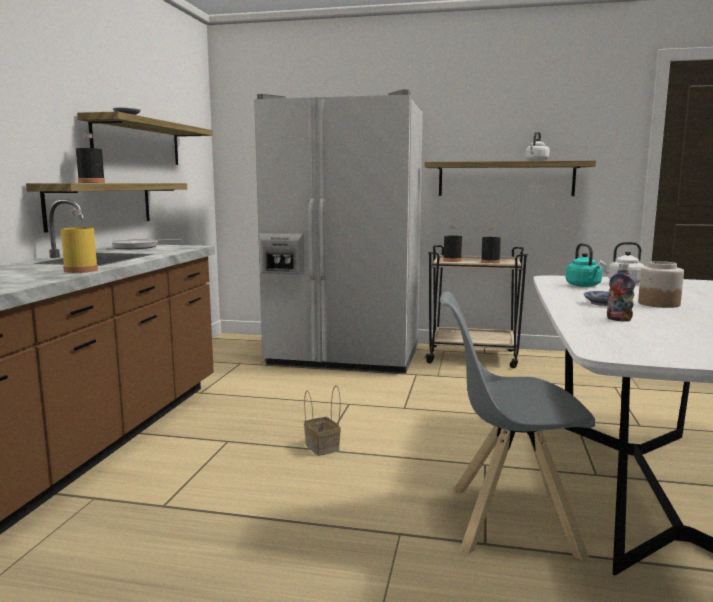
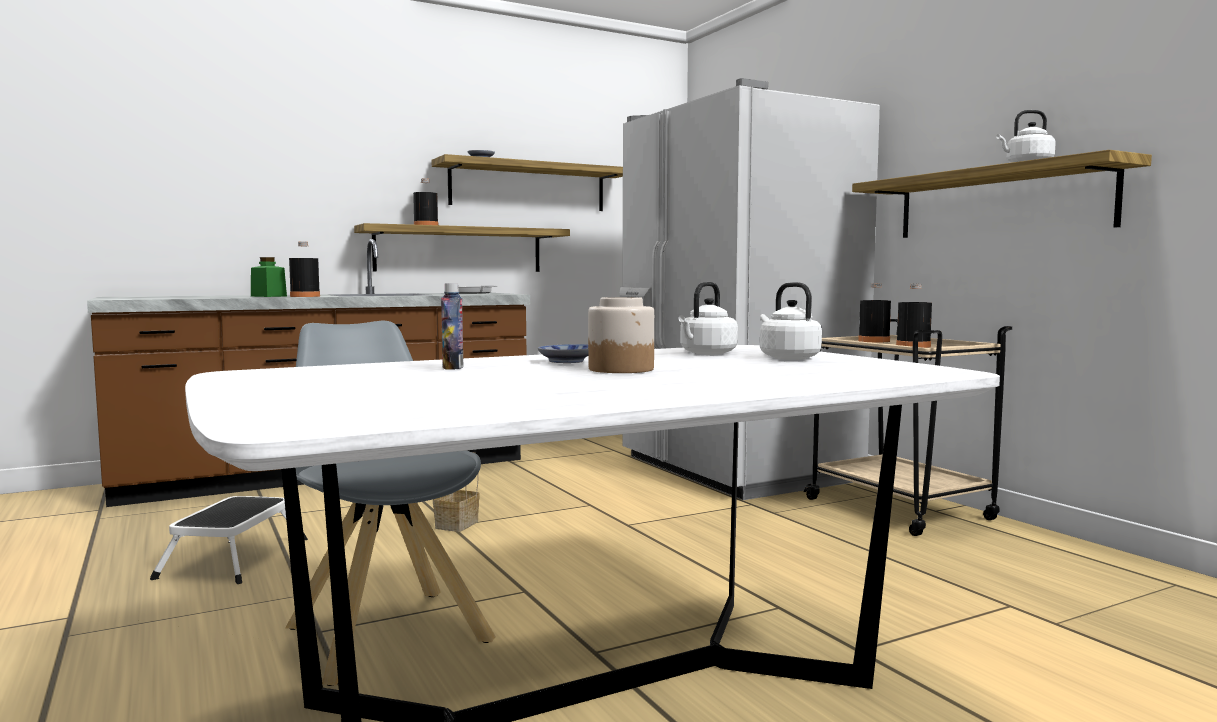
camera: 50 degrees right, 5 degrees down
yellow bottle [61,210,98,273] -> black bottle [289,242,320,297]
turquoise kettle [566,243,602,287] -> white kettle [678,282,738,355]
none -> black step ladder [150,496,308,584]
none -> green jar [251,257,287,297]

